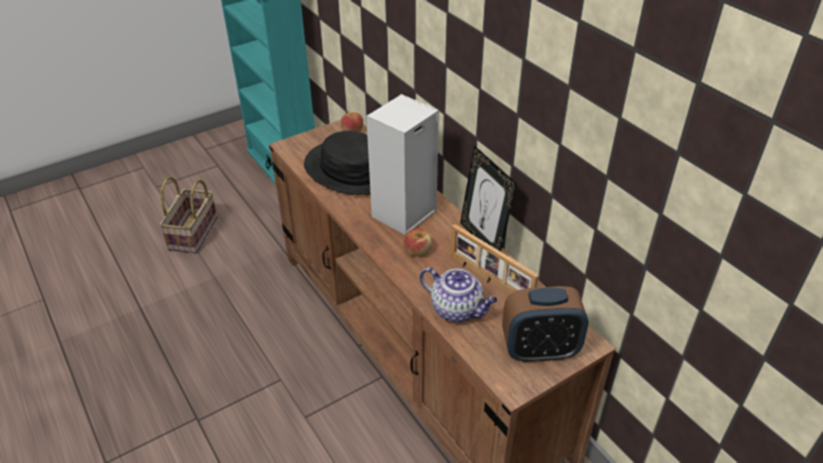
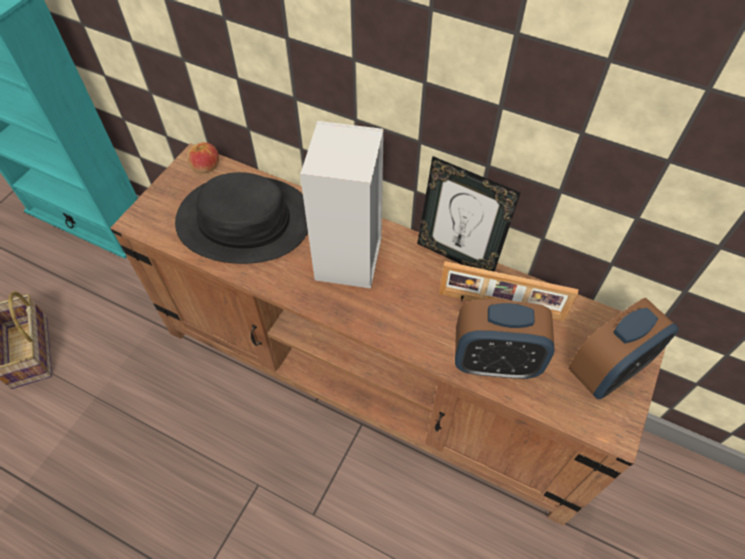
camera: 30 degrees left, 15 degrees up
apple [404,228,432,257] -> none
teapot [420,267,498,322] -> alarm clock [455,299,555,379]

